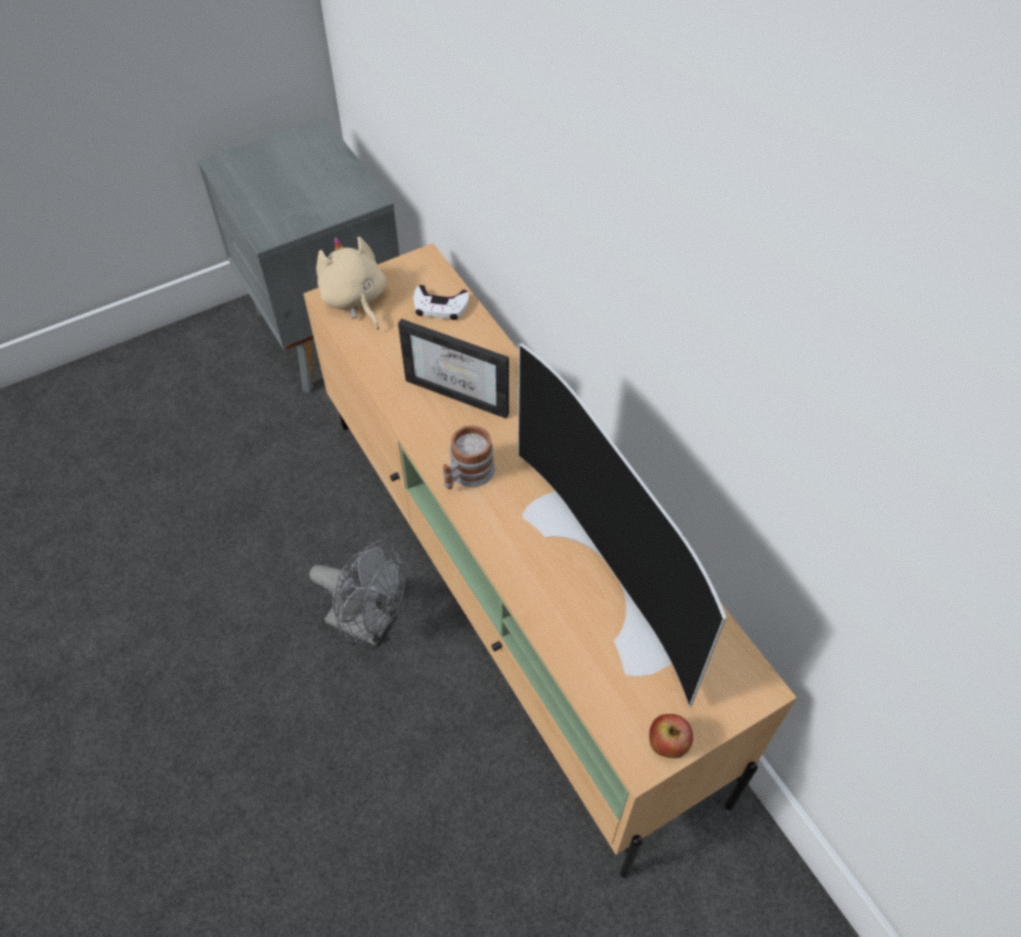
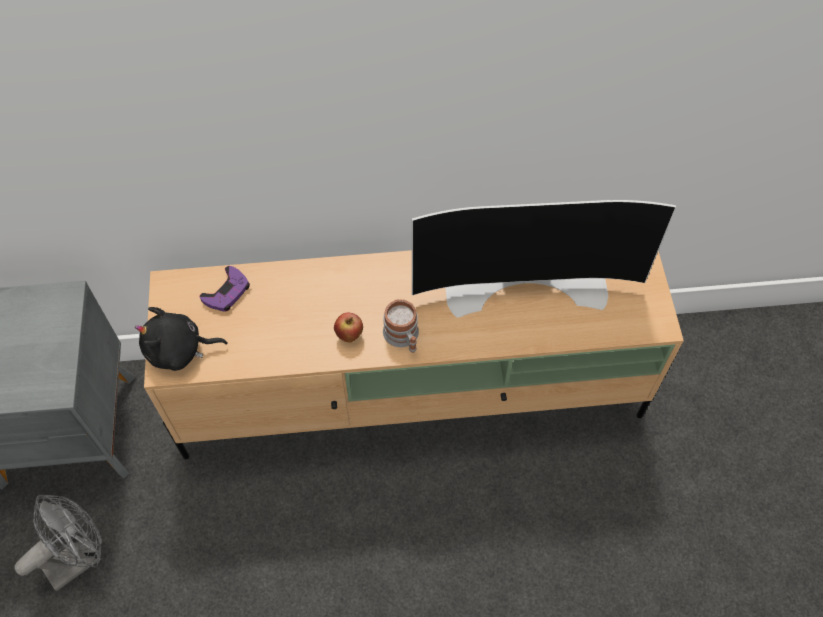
camera: 65 degrees left, 5 degrees up
grey fan [309,540,405,646] -> grey fan moved to [14,495,102,591]
beige plush toy [316,237,386,329] -> black plush toy [135,307,228,371]
picture frame [398,319,509,419] -> none
white game controller [414,285,469,320] -> purple game controller [200,266,250,312]
apple [649,714,693,758] -> apple moved to [334,312,363,343]

